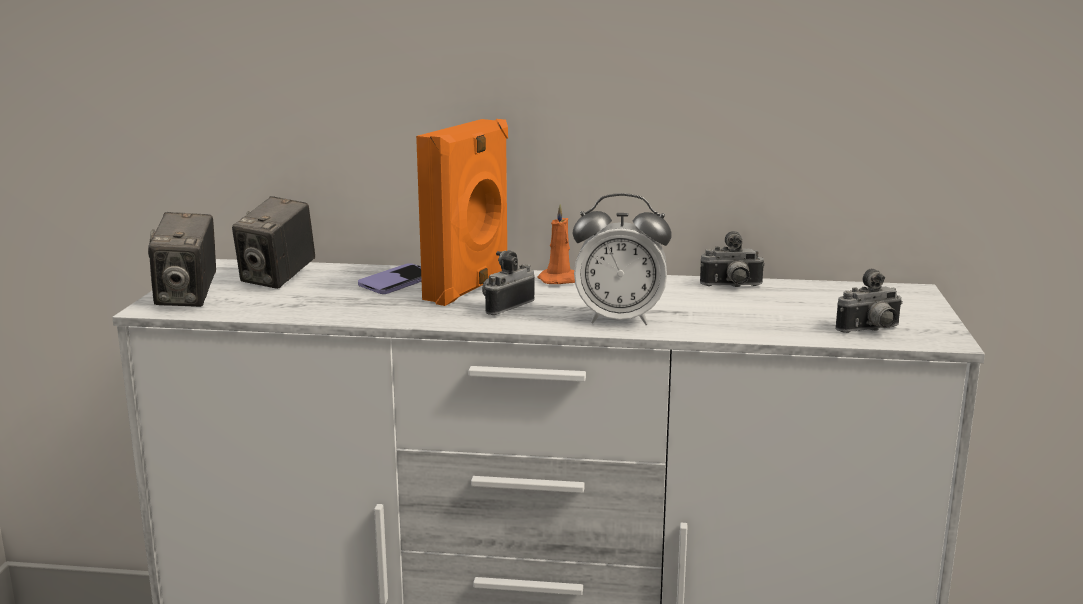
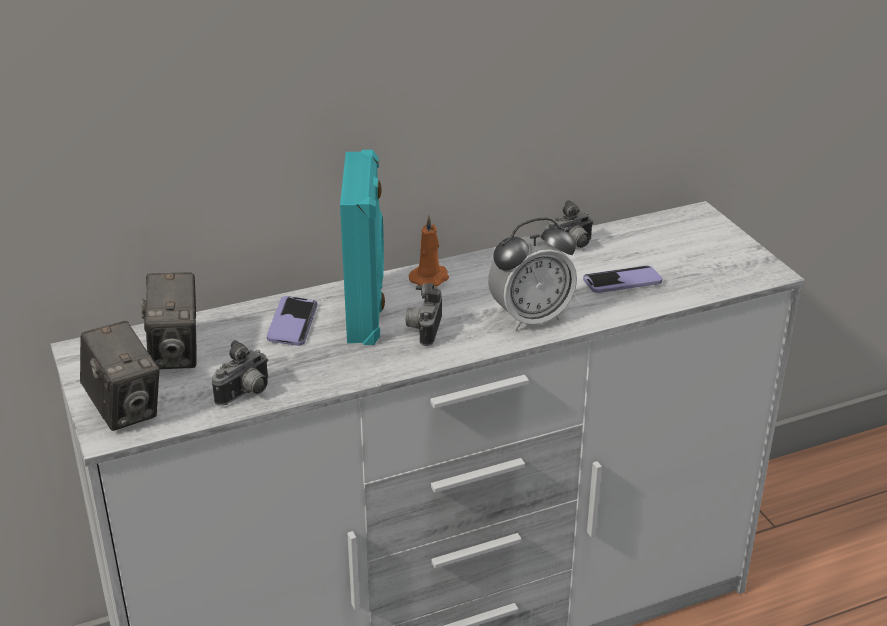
camera: 30 degrees left, 15 degrees up
orange speaker [416,119,508,306] -> turquoise speaker [340,150,385,345]
camera [835,269,903,333] -> camera moved to [212,340,268,406]
none -> phone [583,266,662,293]

